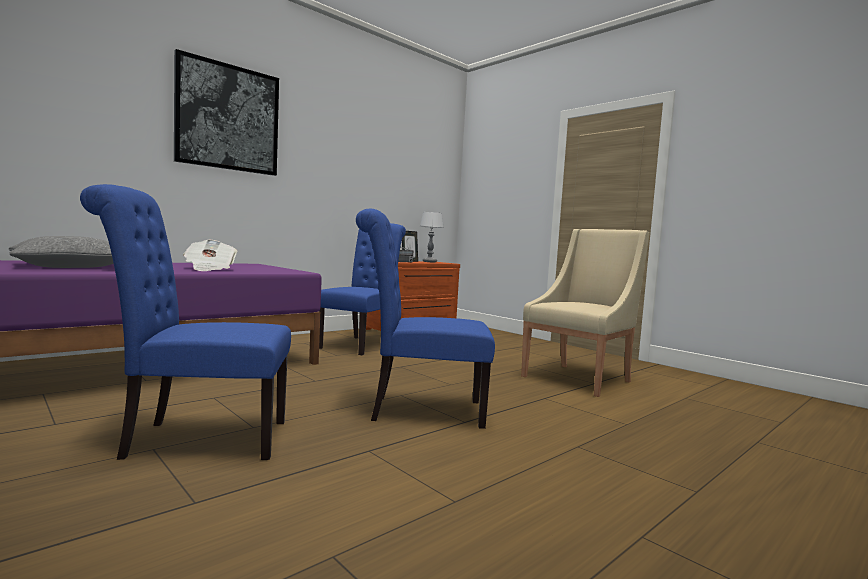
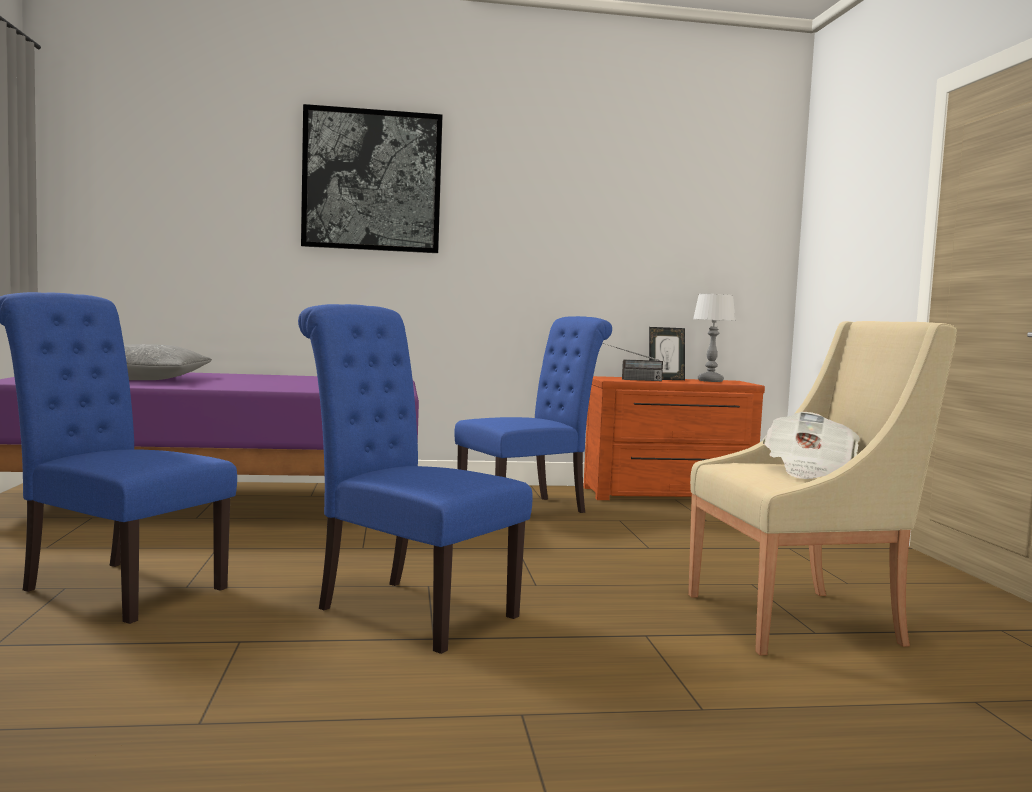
camera: 35 degrees right, 0 degrees up
newspaper [183,240,238,271] -> newspaper moved to [763,412,860,479]

